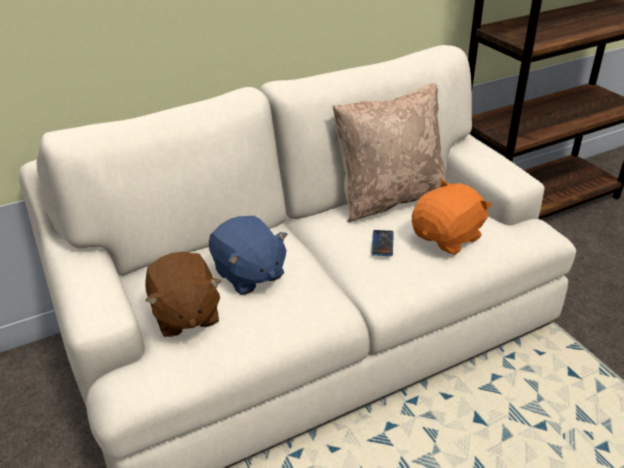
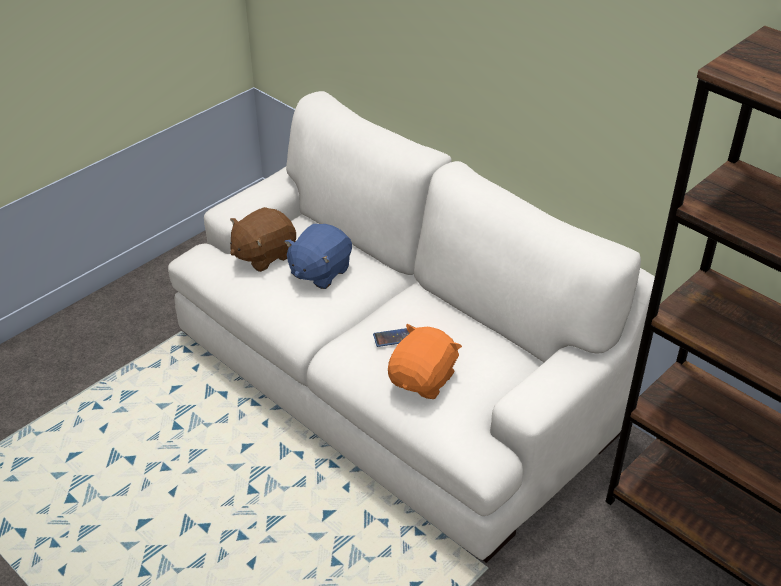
camera: 70 degrees right, 5 degrees up
beige pillow [333,83,447,222] -> none
orange plush toy [412,180,492,255] -> orange plush toy turned 90 degrees counterclockwise [388,324,462,399]

